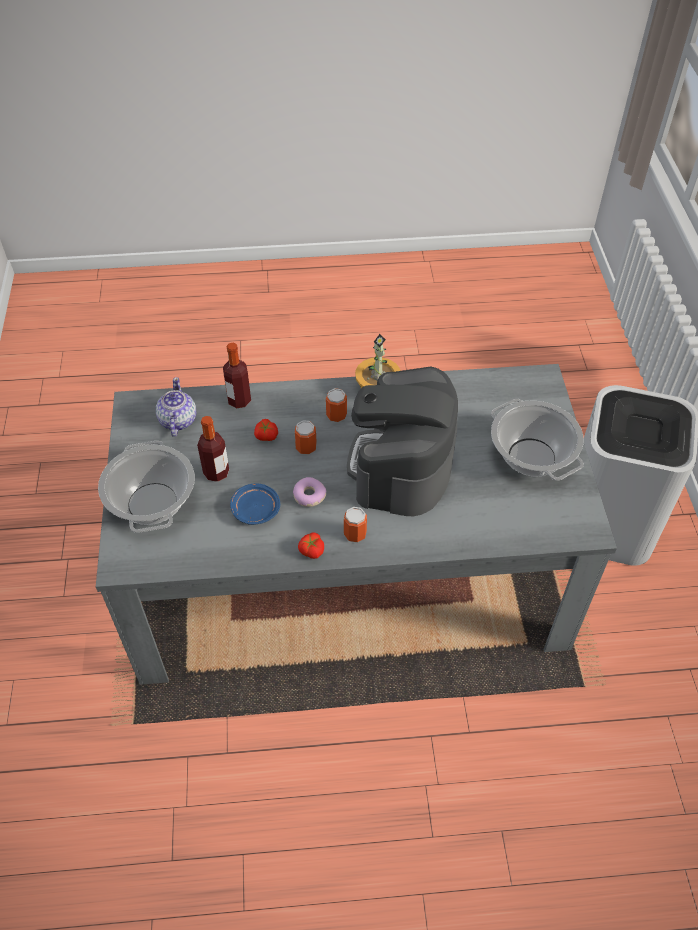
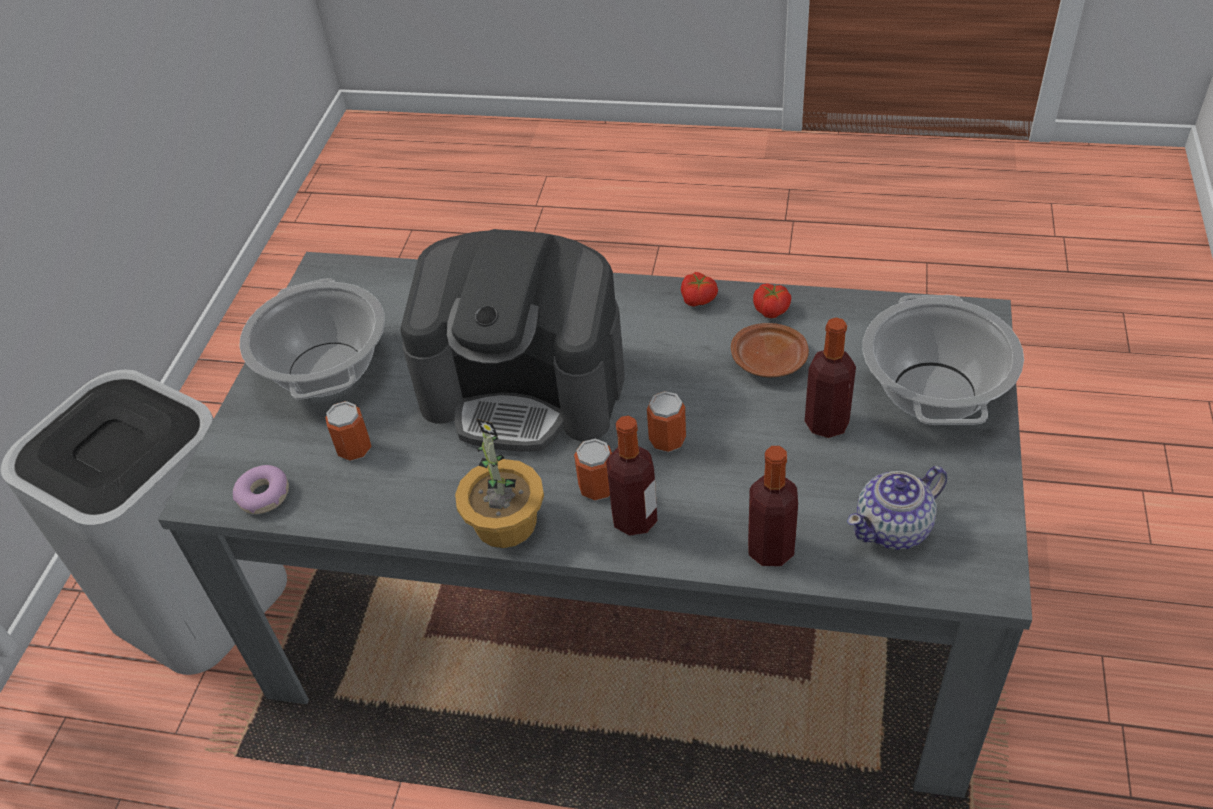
camera: 160 degrees left, 5 degrees down
teapot [156,377,196,437] -> teapot turned 45 degrees clockwise [847,466,947,550]
blue plate [230,483,280,525] -> brown plate [731,323,809,377]
tomato [254,419,278,441] -> tomato moved to [753,283,791,318]
donut [293,477,326,507] -> donut moved to [233,465,289,514]
can [344,507,367,543] -> can moved to [325,401,372,461]
coffee machine [347,367,458,516] -> coffee machine turned 75 degrees clockwise [400,229,625,452]
none -> bottle [606,416,657,536]

